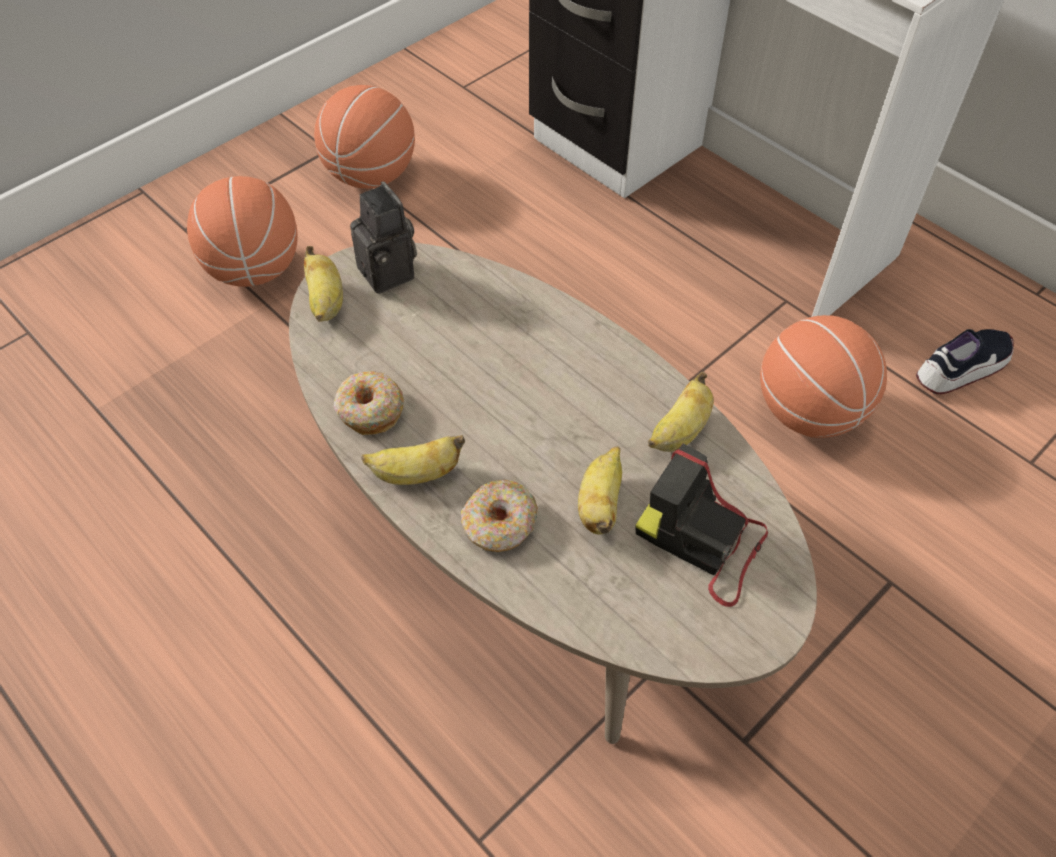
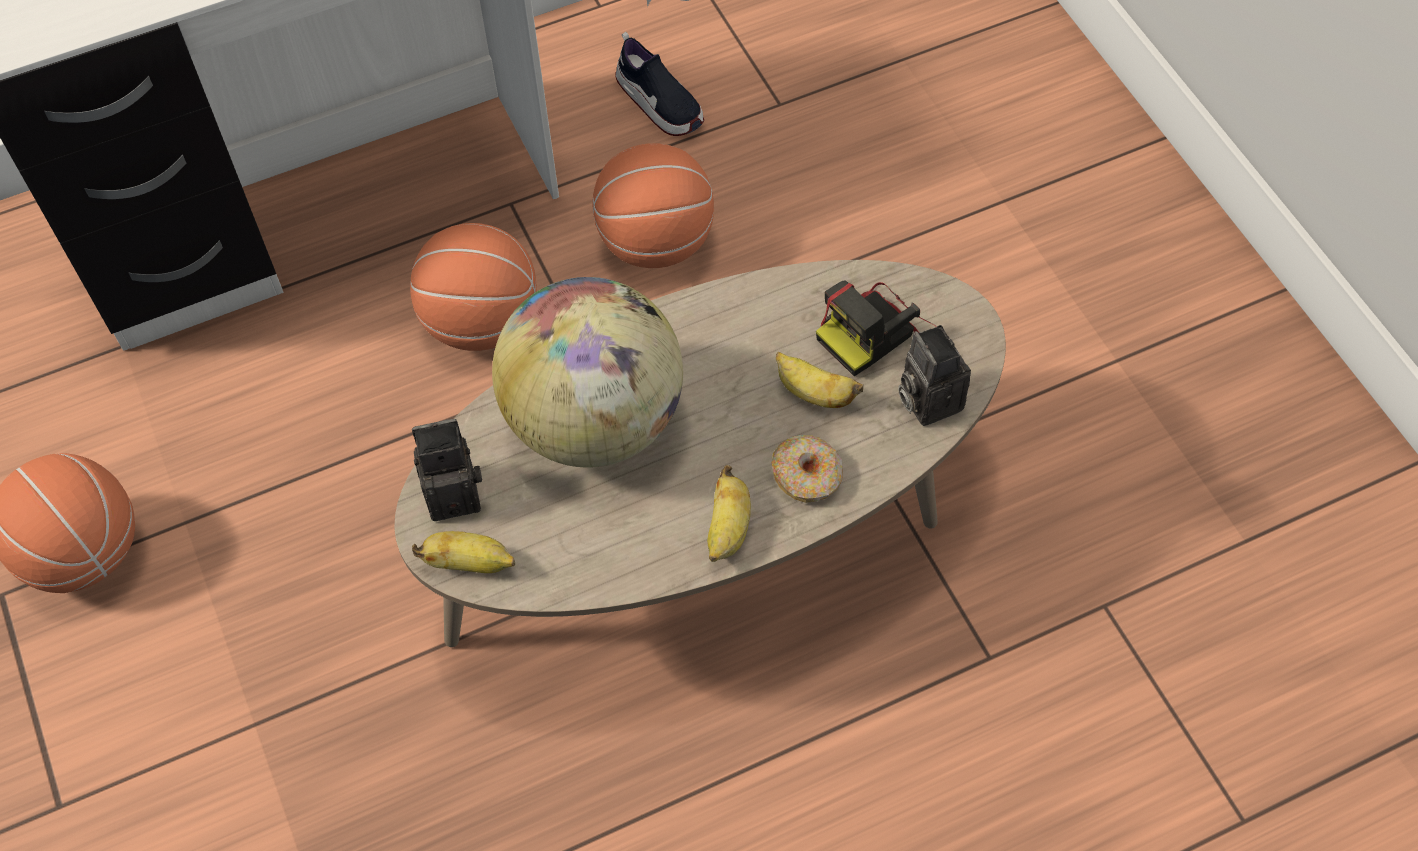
camera: 70 degrees left, 5 degrees up
basketball [187,176,298,287] -> basketball moved to [410,223,537,351]
donut [334,371,404,435] -> none
banana [648,372,714,452] -> none
shoe [916,329,1014,394] -> shoe turned 150 degrees clockwise [615,32,704,136]
none -> globe [492,277,683,467]
none -> camera [898,325,971,426]

